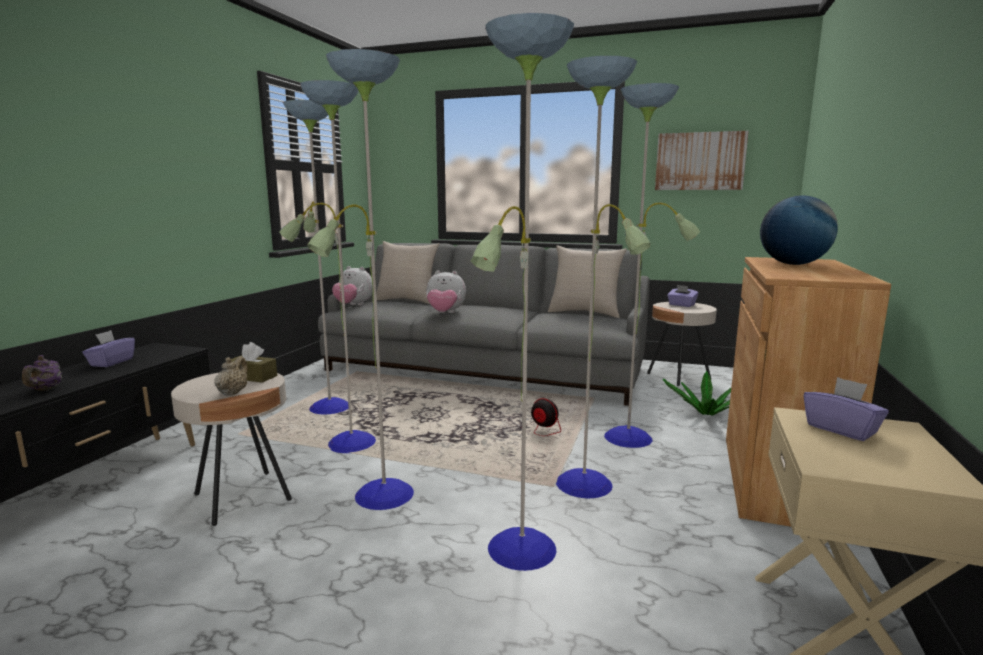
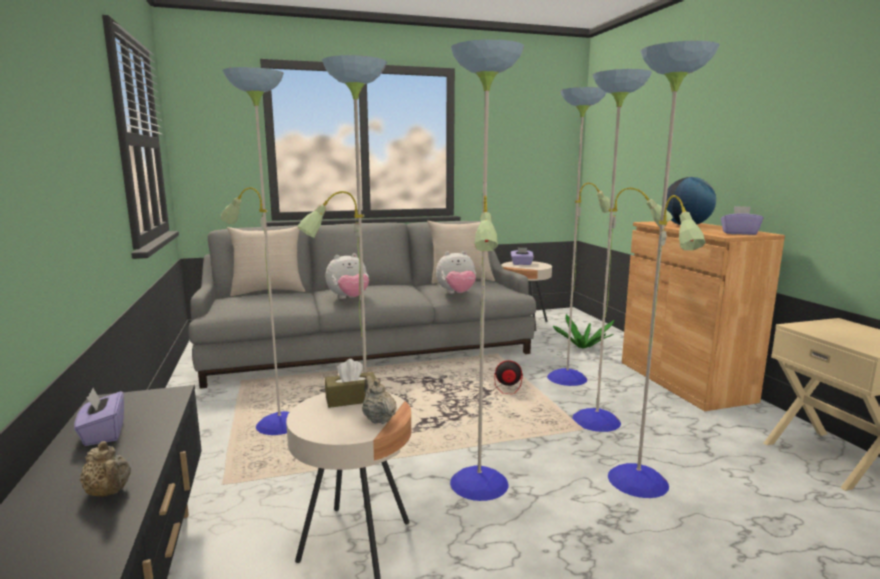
camera: 35 degrees left, 0 degrees up
purple teapot [22,355,62,391] -> beige teapot [79,441,131,497]
plush toy [332,266,373,305] -> plush toy moved to [436,251,476,294]
picture [655,131,748,190] -> none
purple tissue box [803,377,889,441] -> purple tissue box moved to [721,206,763,235]

